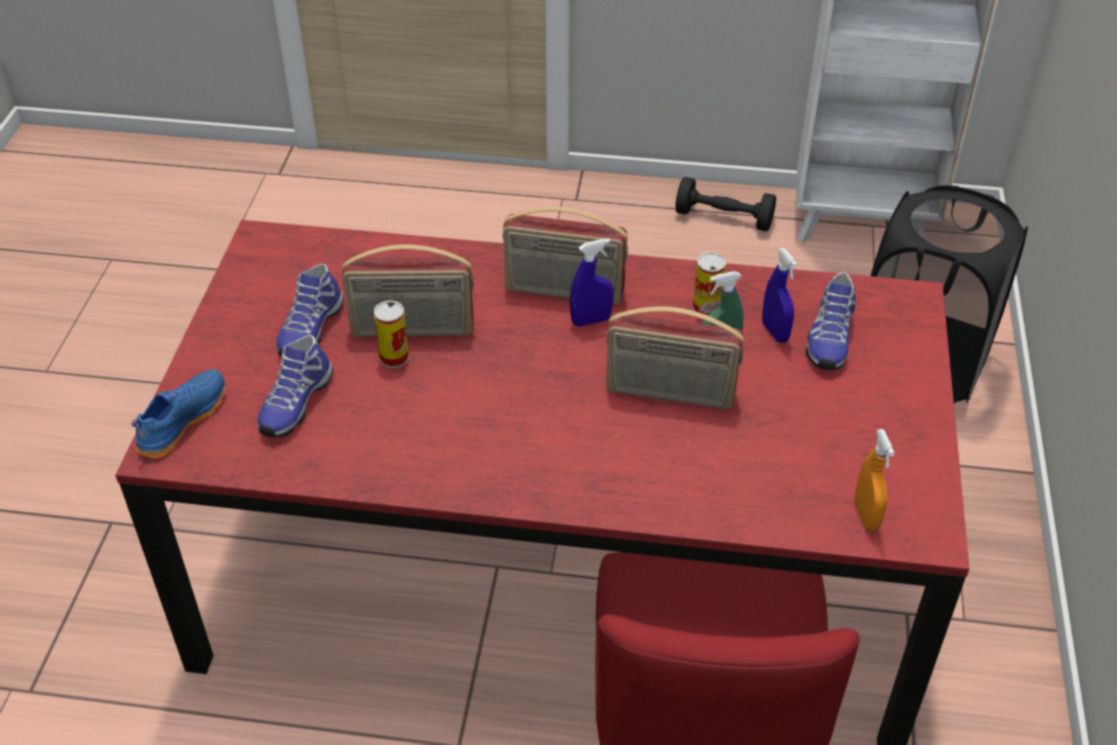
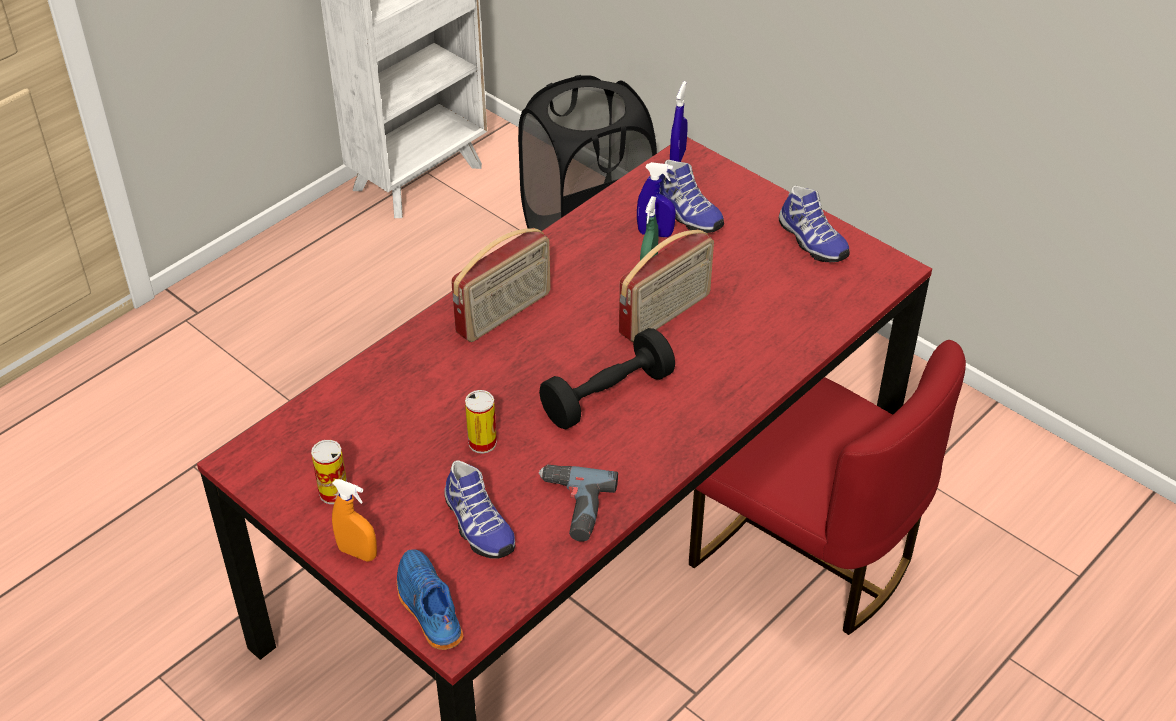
camera: 55 degrees left, 0 degrees up
shoe [276,264,344,357] -> shoe moved to [779,186,850,262]
radio [342,244,473,337] -> none
blue spray bottle [570,239,614,327] -> blue spray bottle moved to [670,81,688,162]
black dumbbell [675,177,776,231] -> black dumbbell moved to [539,328,675,429]
can [693,252,726,315] -> can moved to [311,440,347,504]
orange spray bottle [854,429,895,532] -> orange spray bottle moved to [332,479,377,562]
none -> power drill [539,465,618,542]

